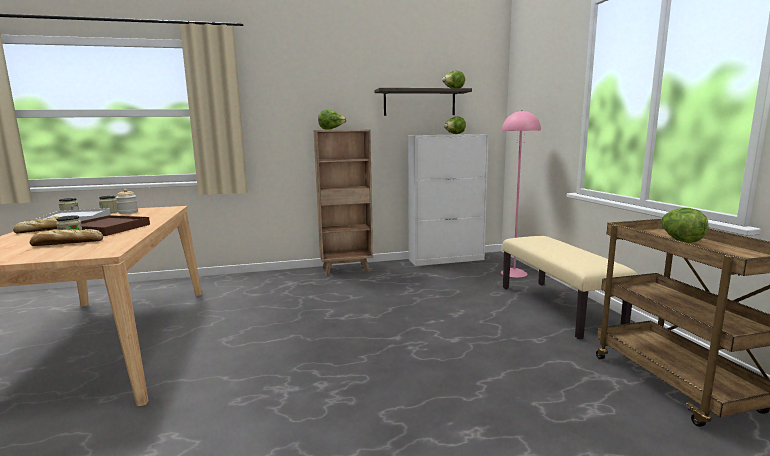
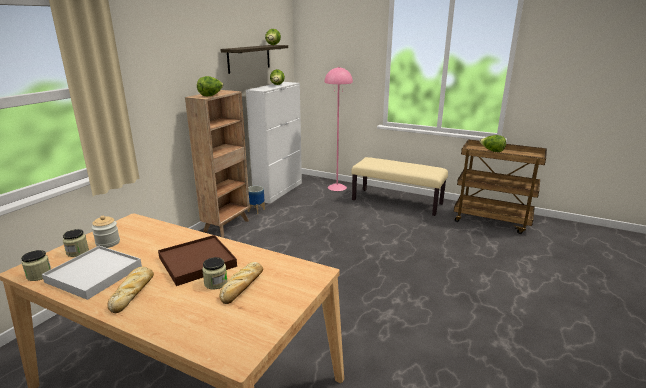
camera: 50 degrees left, 10 degrees up
none -> planter [248,186,265,214]

